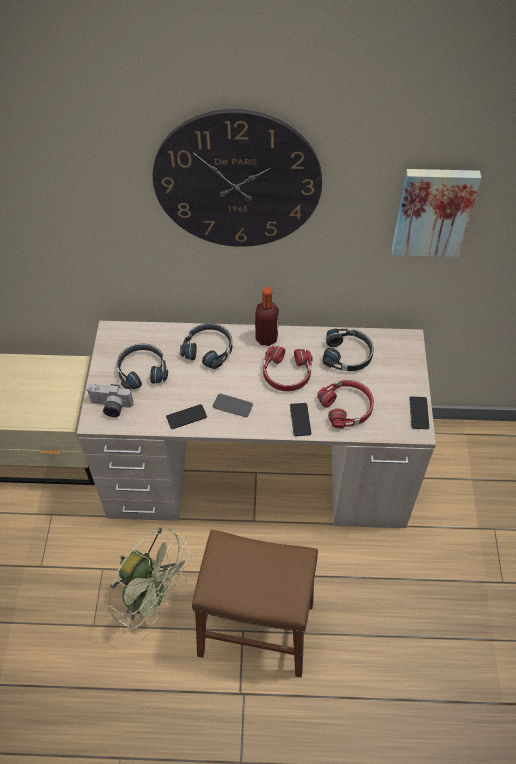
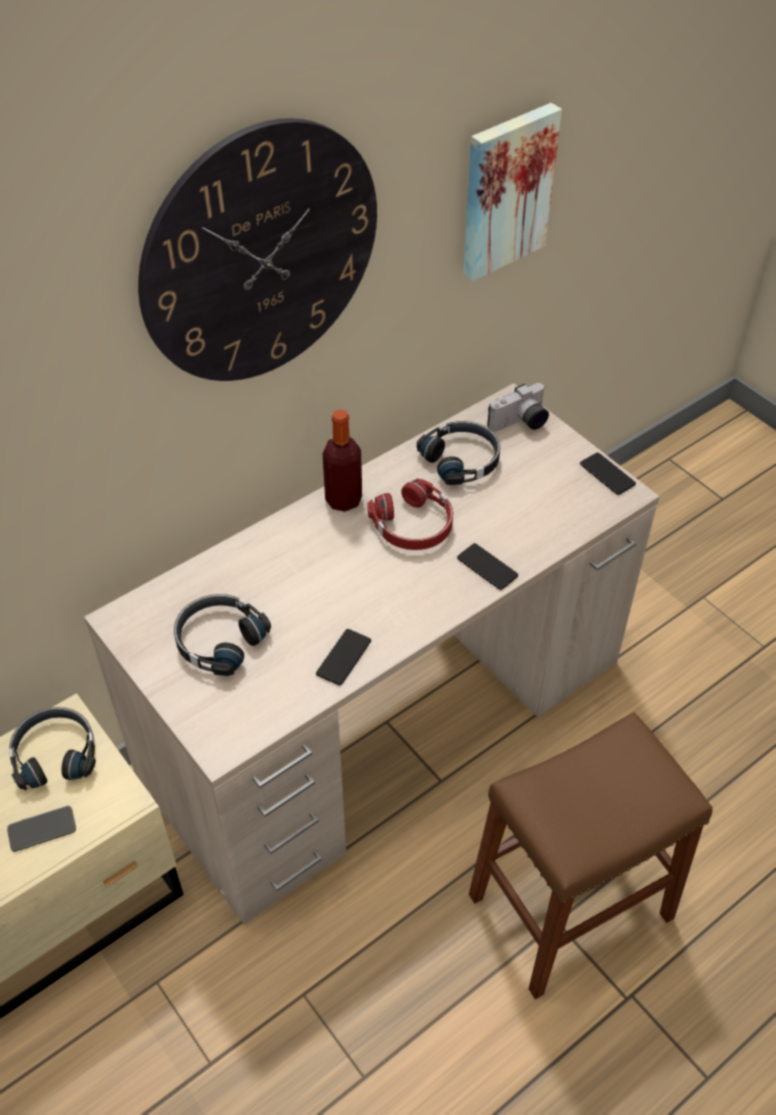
camera: 40 degrees left, 5 degrees down
camera [87,384,133,417] -> camera moved to [487,383,549,432]
green fan [109,528,192,633] -> none
black headphones [180,323,232,369] -> black headphones moved to [9,707,96,790]
phone [213,393,253,417] -> phone moved to [7,806,76,852]
red headphones [317,380,374,428] -> none

